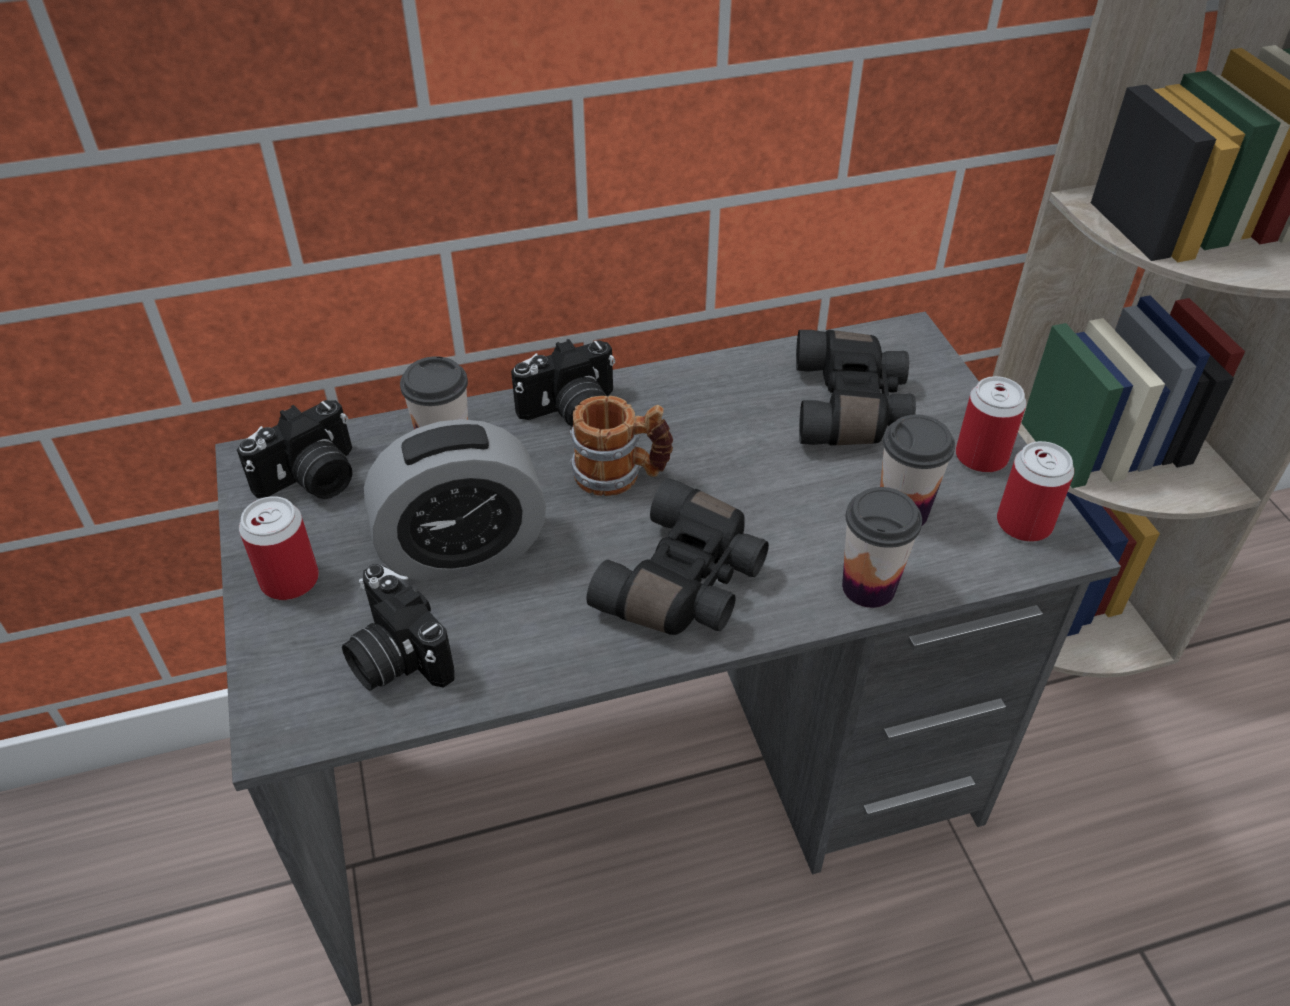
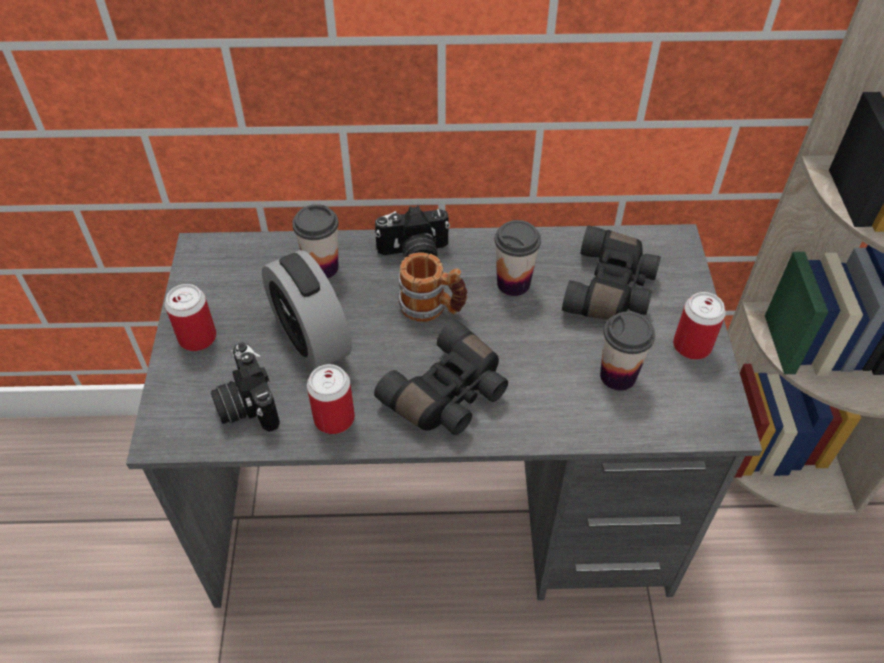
camera: 15 degrees right, 5 degrees up
camera [237,400,352,499] -> none
alarm clock [364,419,546,581] -> alarm clock turned 60 degrees clockwise [262,250,352,372]
cup [842,487,922,608] -> cup moved to [494,220,541,296]
can [997,441,1074,542] -> can moved to [307,364,355,434]

